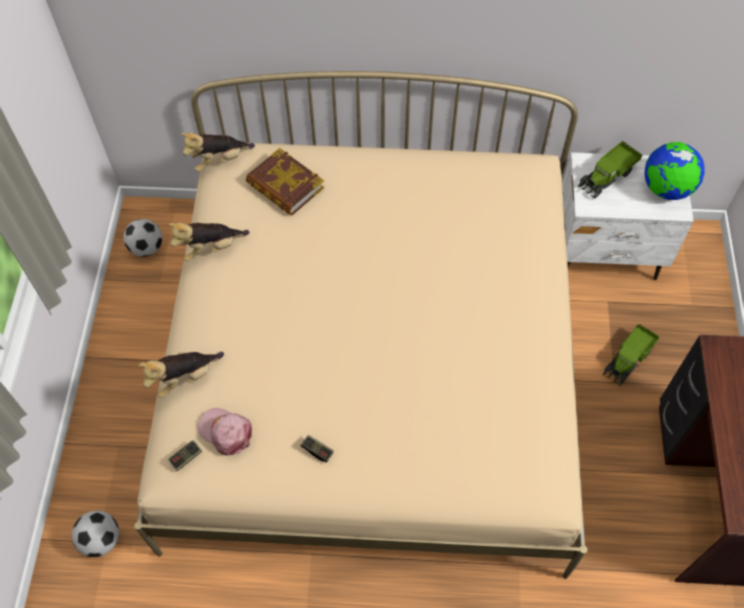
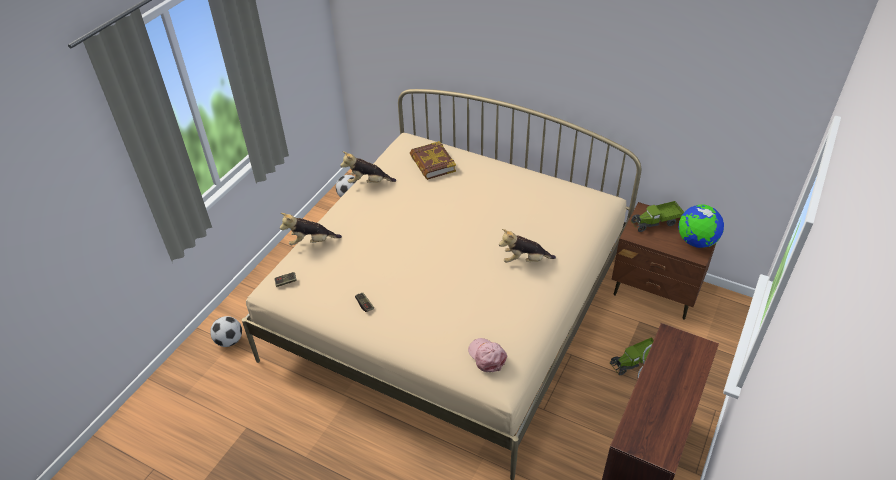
camera: 25 degrees right, 15 degrees down
plush toy [181,133,255,172] -> plush toy moved to [499,229,556,263]
pink cap [198,408,252,456] -> pink cap moved to [468,338,507,373]
white nightstand [563,152,694,280] -> brown nightstand [612,202,717,320]

